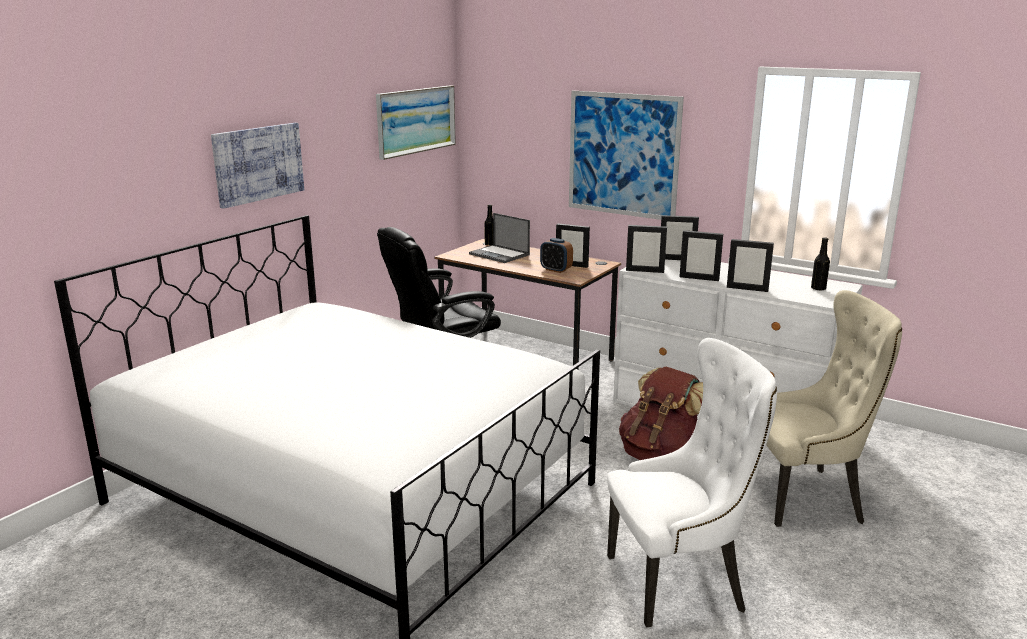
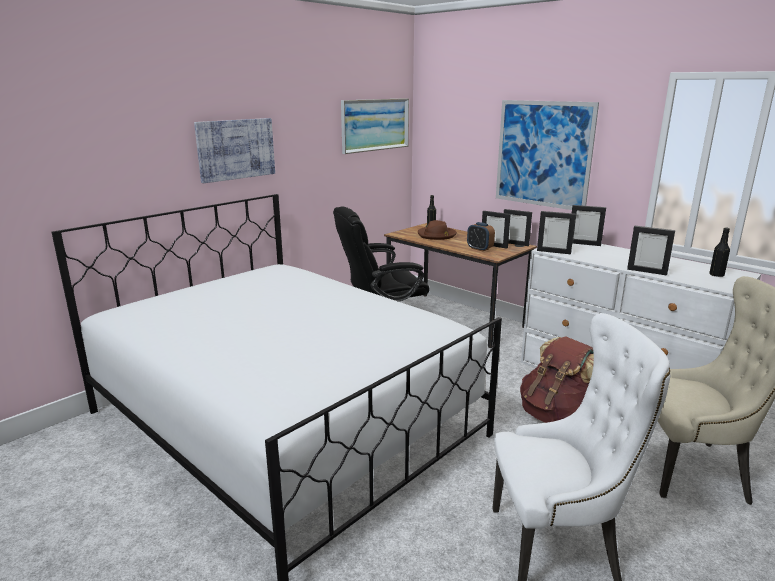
camera: 10 degrees right, 0 degrees up
laptop [469,213,530,263] -> brown hat [418,220,457,240]
picture frame [679,230,723,281] -> picture frame moved to [504,209,532,246]

